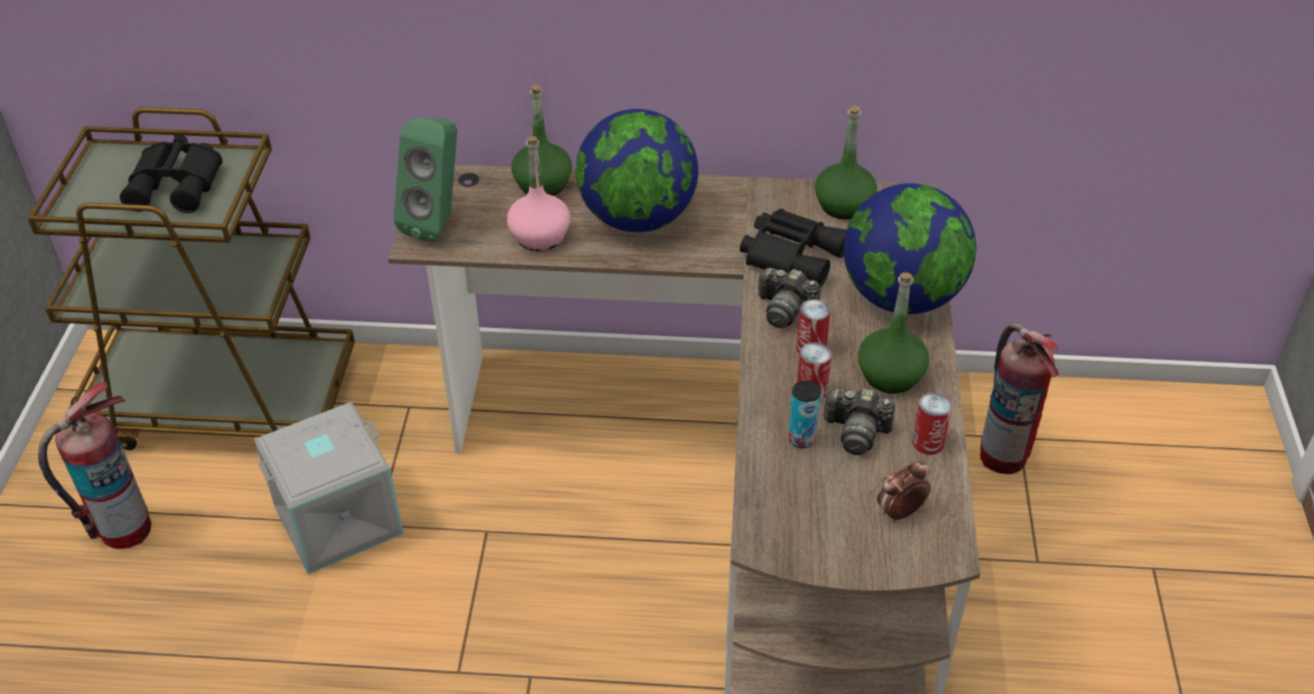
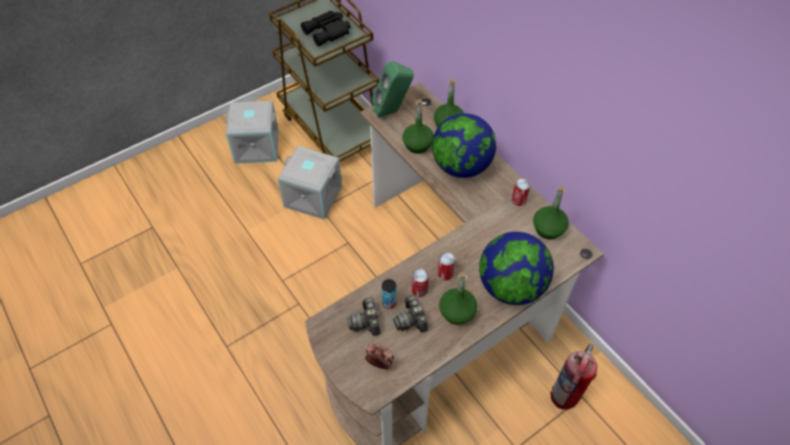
camera: 50 degrees right, 10 degrees up
fire extinguisher [38,382,151,549] -> grey storage box [224,101,279,164]
pink bottle [507,136,570,251] -> green bottle [402,100,434,153]
black binoculars [740,209,846,287] -> none
camera [758,268,821,328] -> camera moved to [347,297,381,336]
can [912,392,952,455] -> can moved to [512,178,530,206]

